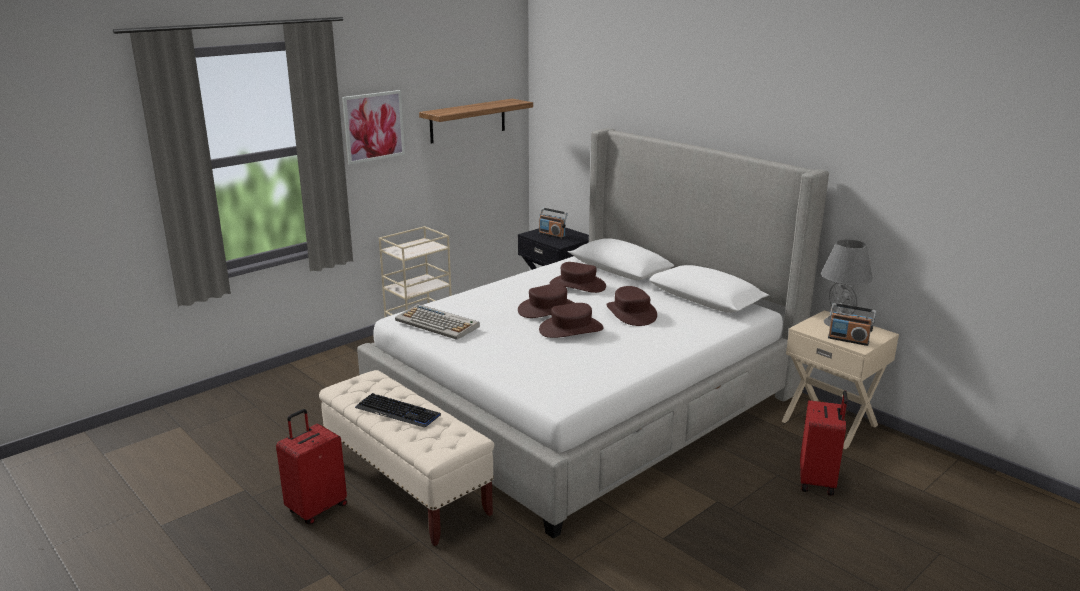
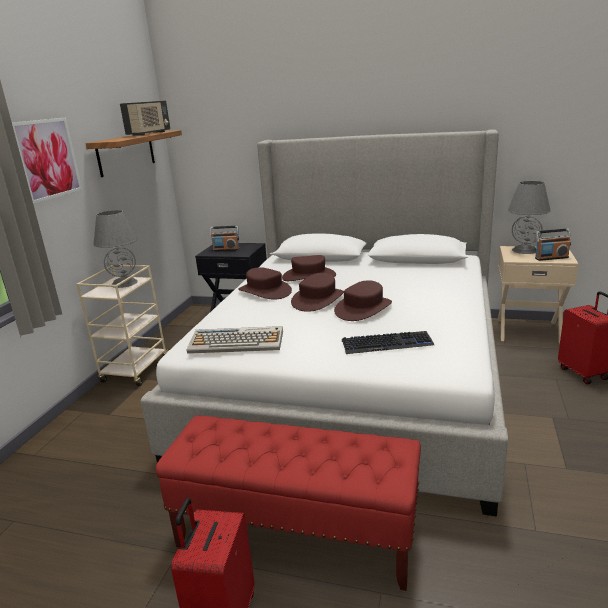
camera: 30 degrees left, 0 degrees up
beige bench [319,370,494,546] -> red bench [156,415,421,591]
keyboard [355,393,441,428] -> keyboard moved to [342,331,434,354]
brown hat [606,286,657,326] -> brown hat moved to [238,267,292,299]
none -> grey table lamp [93,210,138,288]
none -> radio [120,101,170,136]

